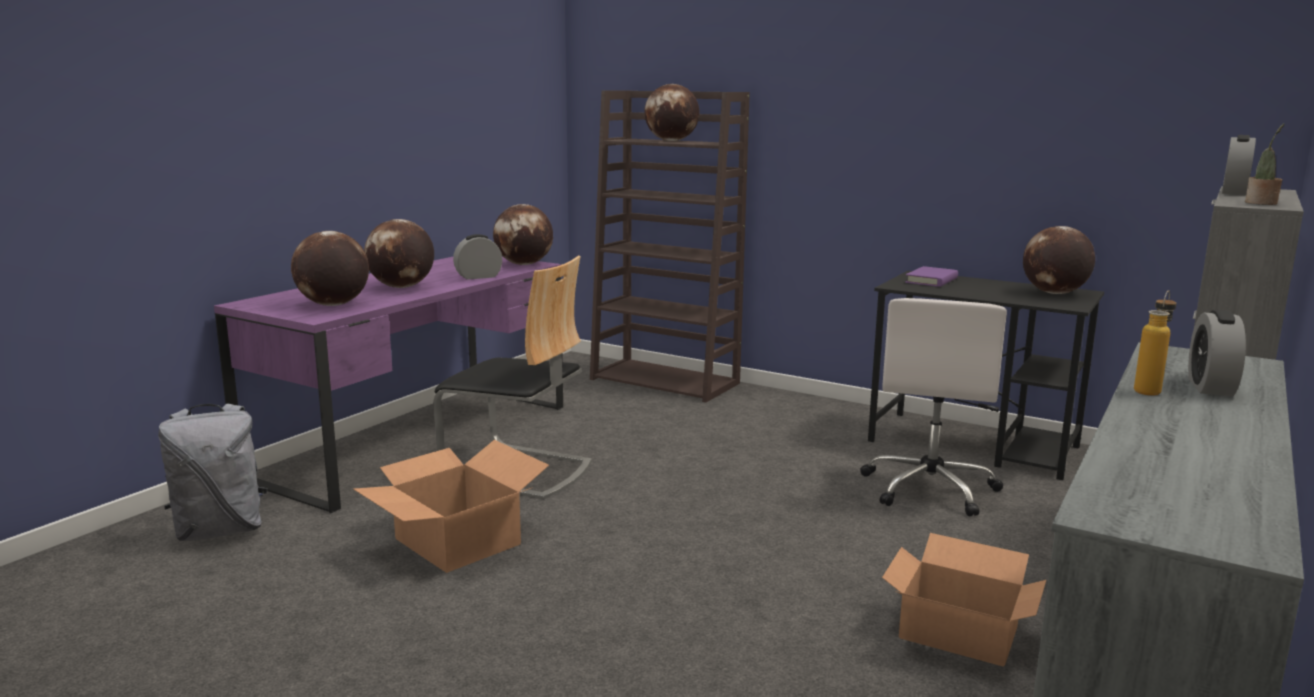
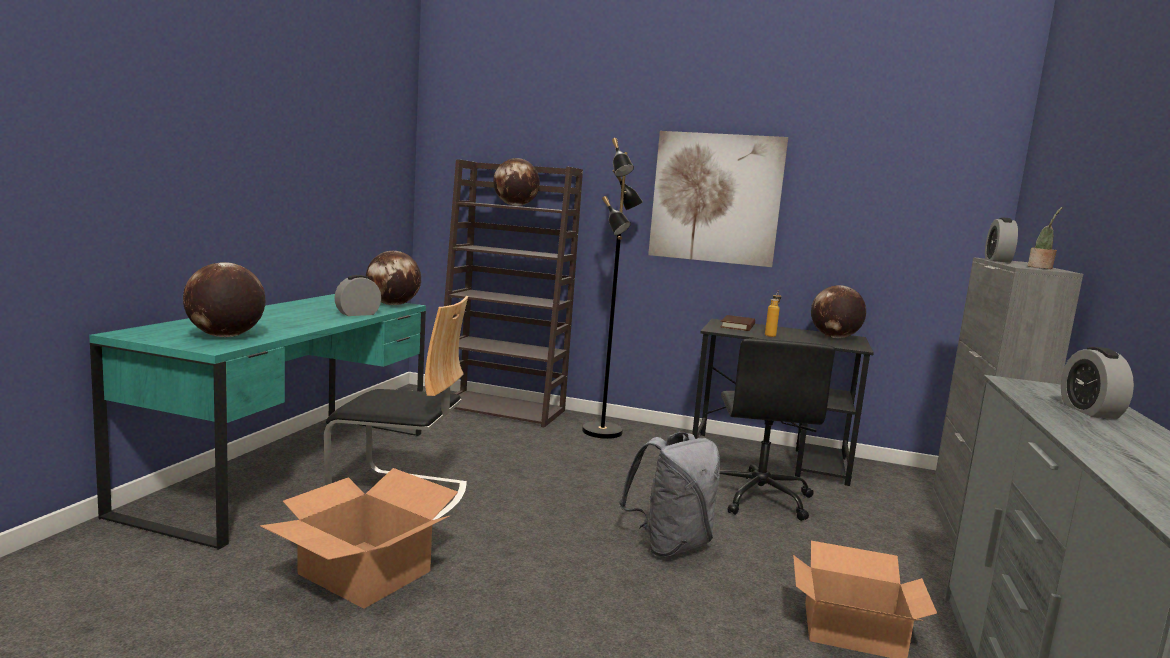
camera: 15 degrees left, 5 degrees down
grey backpack [158,403,268,541] -> grey backpack moved to [619,432,720,556]
purple desk [214,257,563,513] -> turquoise desk [89,294,426,550]
globe [364,219,434,288] -> none
white office chair [860,298,1007,516] -> black office chair [719,338,835,521]
purple book [905,266,958,287] -> brown book [720,315,755,331]
bottle [1134,290,1176,396] -> bottle moved to [765,291,781,337]
none -> black floor lamp [582,138,643,439]
none -> picture [648,131,788,267]

